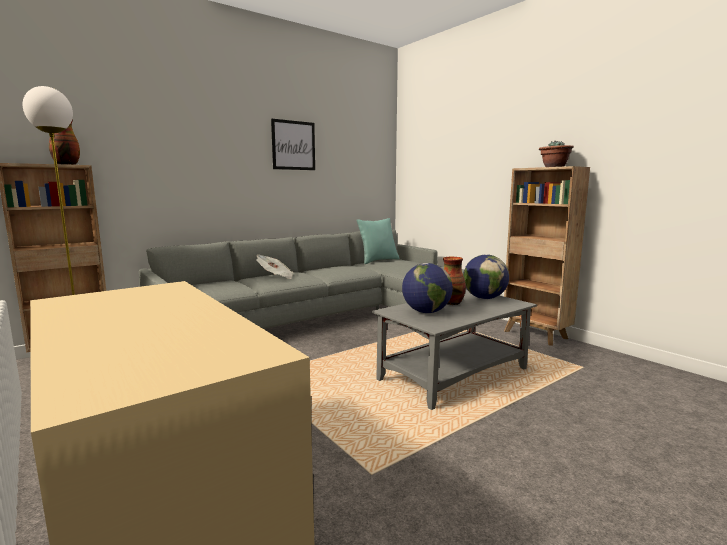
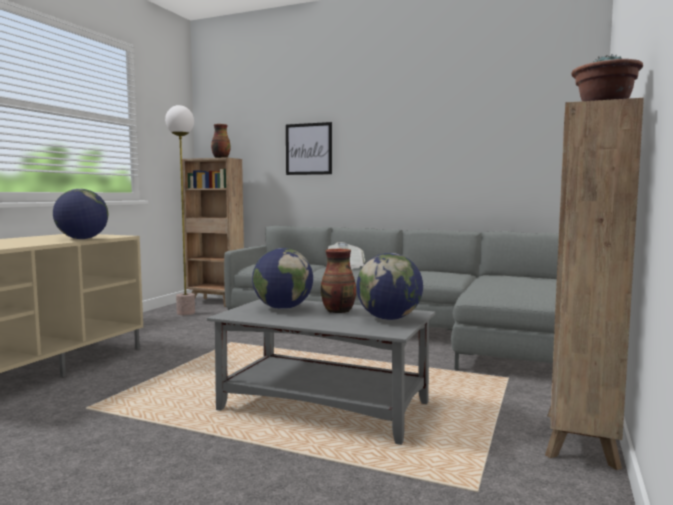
camera: 60 degrees right, 5 degrees down
picture [271,119,315,170] -> picture moved to [286,122,332,175]
turquoise pillow [356,218,399,264] -> none
none -> globe [53,189,108,239]

